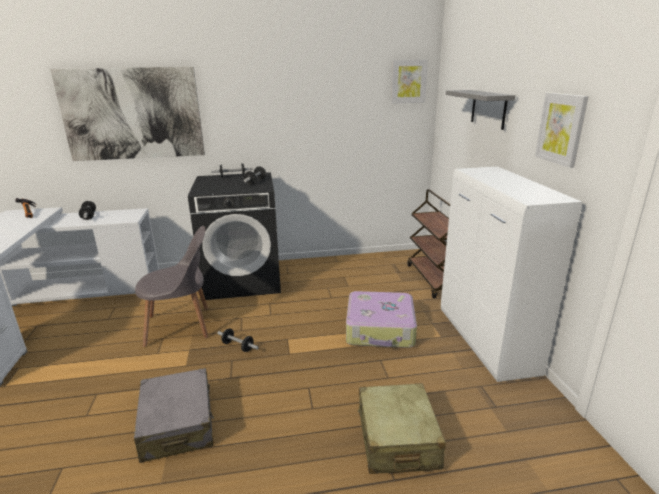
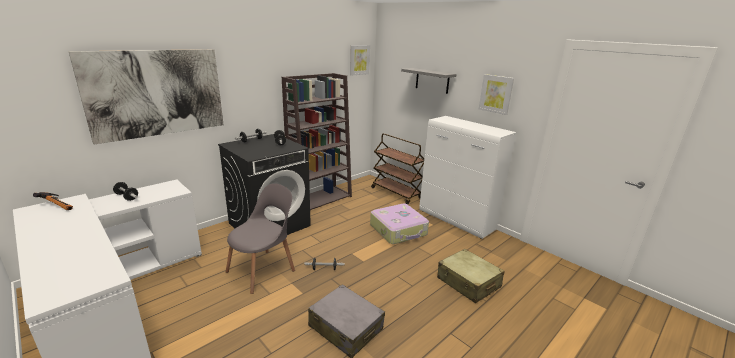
camera: 35 degrees left, 0 degrees up
none -> brown bookcase [282,73,352,210]

